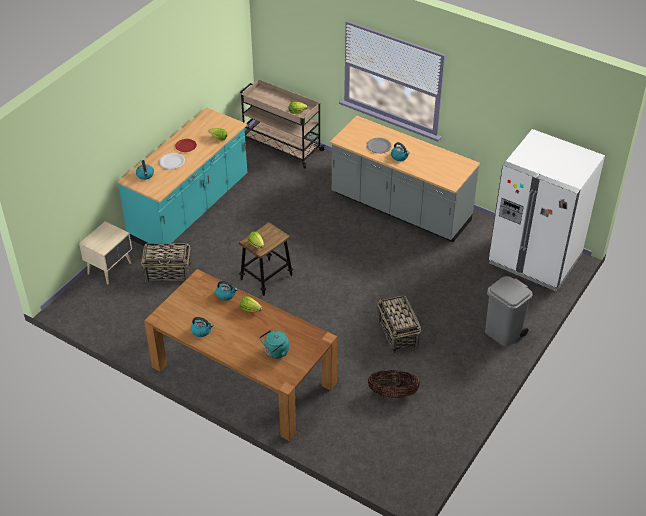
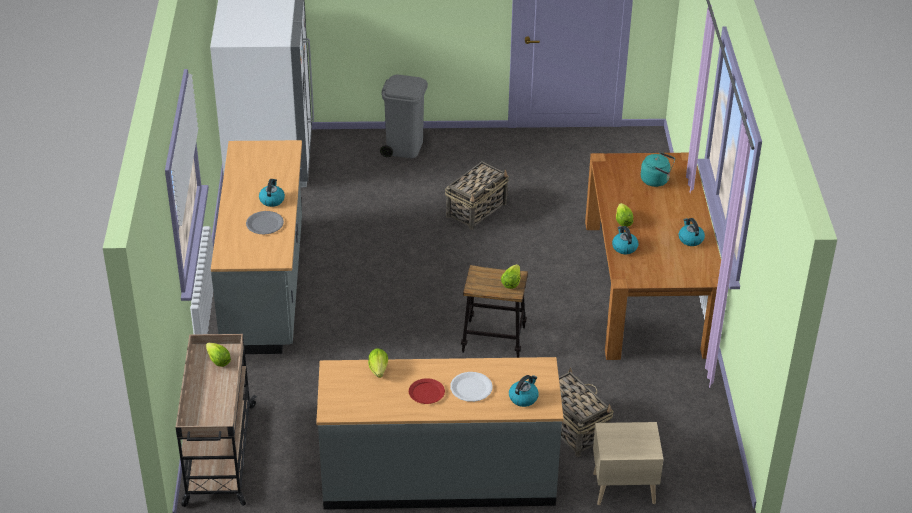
camera: 125 degrees left, 5 degrees down
turquoise counter [117,108,247,246] -> grey counter [316,357,564,510]
basket [368,370,420,398] -> none

